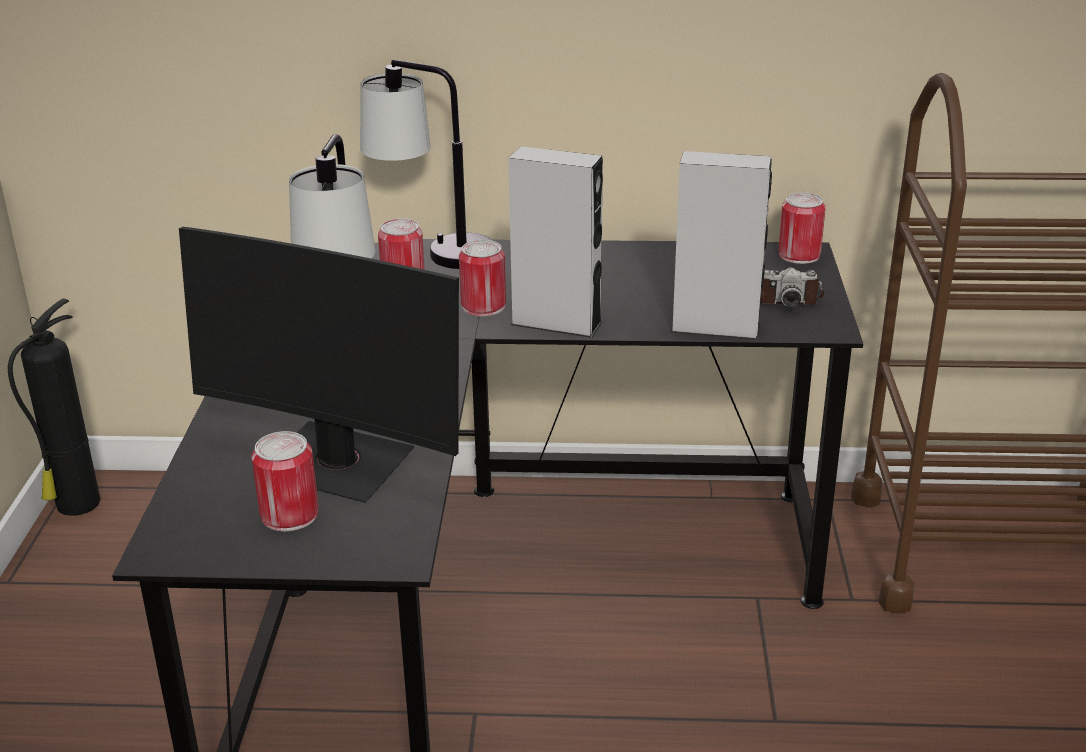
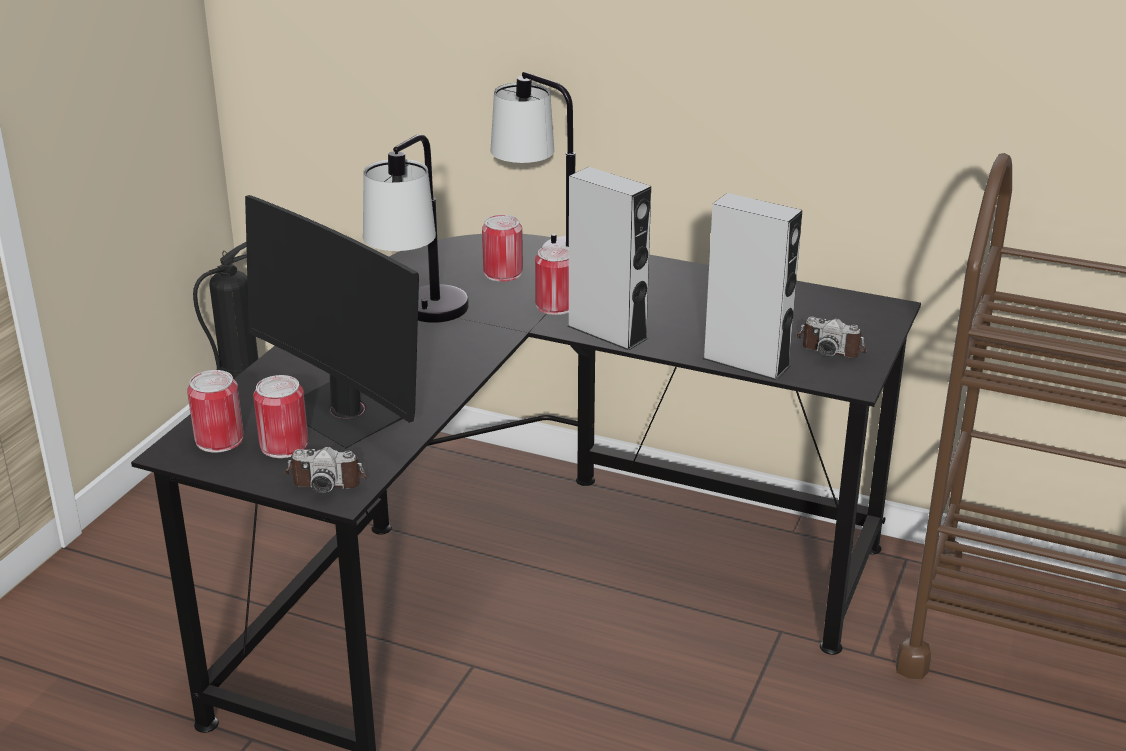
camera: 20 degrees right, 0 degrees up
can [778,192,826,264] -> can moved to [187,370,244,452]
none -> camera [284,447,367,494]

